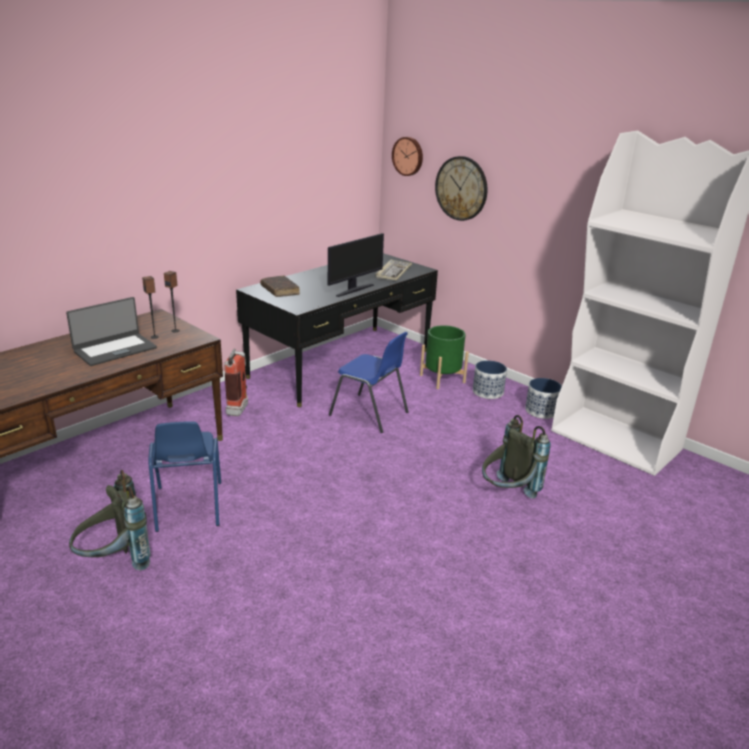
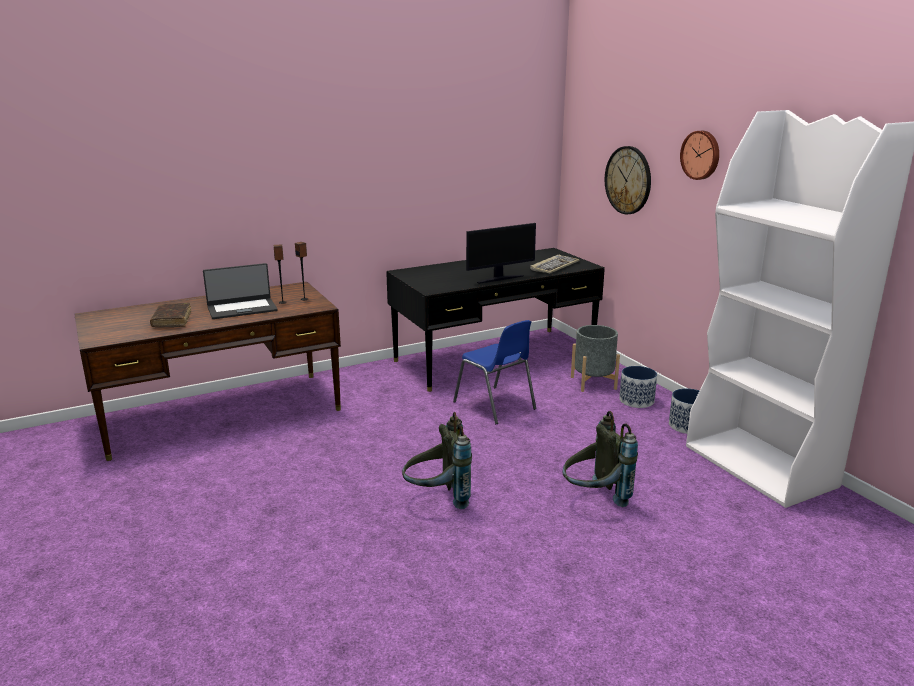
camera: 20 degrees right, 5 degrees down
grey backpack [69,470,151,571] -> grey backpack moved to [402,412,472,509]
blue chair [148,422,221,532] -> none
fire extinguisher [224,348,248,416] -> none
brown book [260,275,300,297] -> brown book moved to [150,303,191,327]
wall clock [392,137,423,176] -> wall clock moved to [680,131,719,180]
green planter [420,325,469,389] -> grey planter [571,325,620,392]

